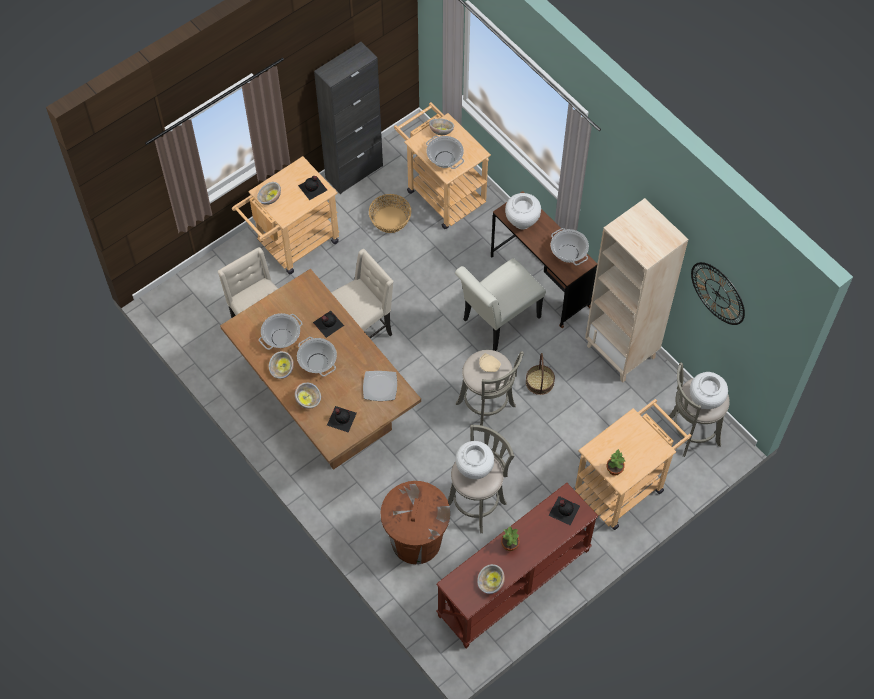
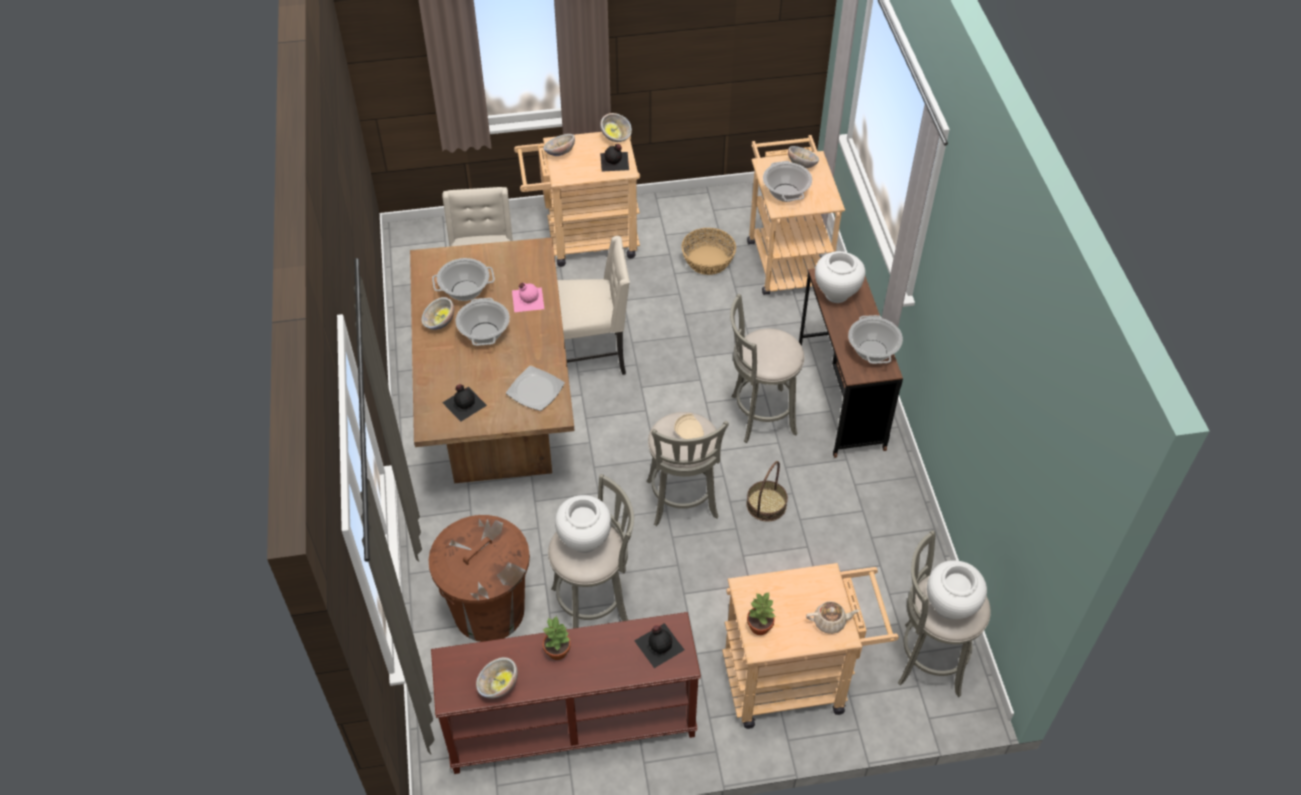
camera: 30 degrees right, 10 degrees down
bowl [295,383,321,409] -> bowl moved to [600,113,632,142]
black bottle [313,311,344,338] -> pink bottle [512,283,544,312]
black cabinet [314,42,383,194] -> none
white chair [455,258,546,351] -> grey stool [730,294,805,443]
beige bookcase [585,198,688,382] -> none
wall clock [691,262,745,325] -> none
none -> beige teapot [806,601,860,634]

